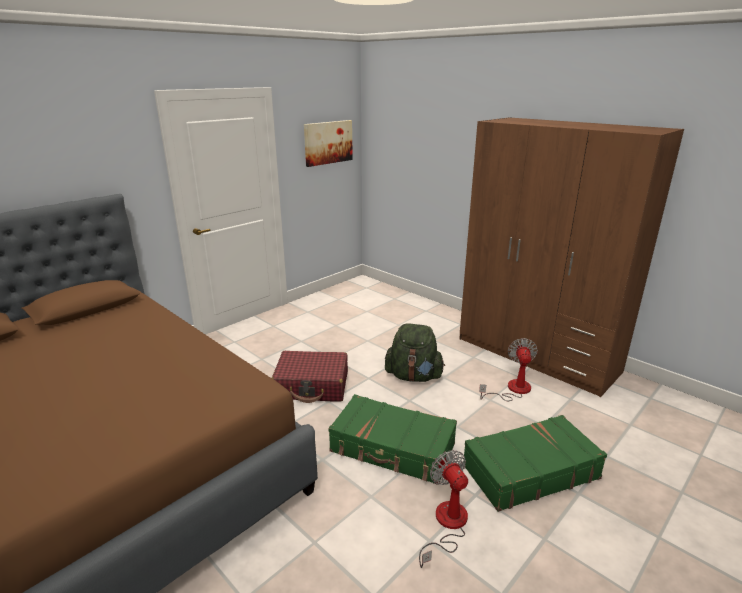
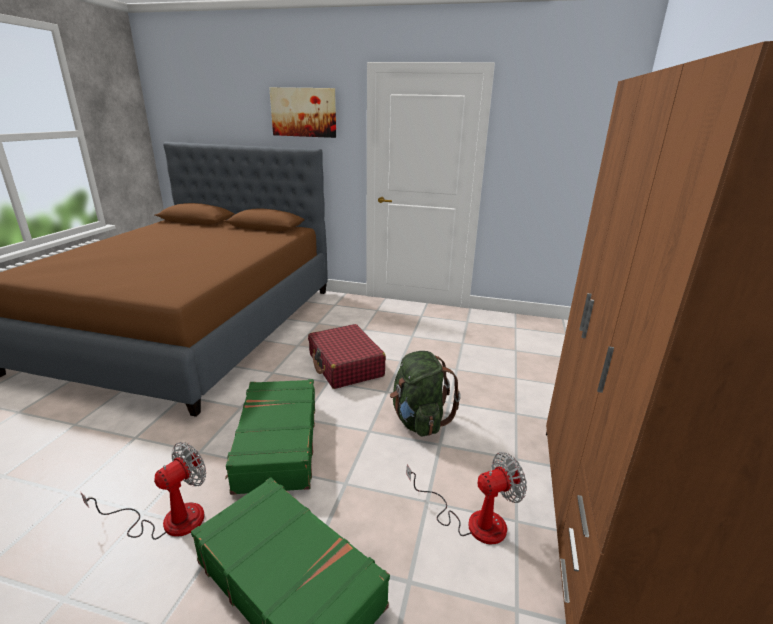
camera: 60 degrees right, 0 degrees up
picture [304,120,353,167] -> picture moved to [269,87,336,138]

